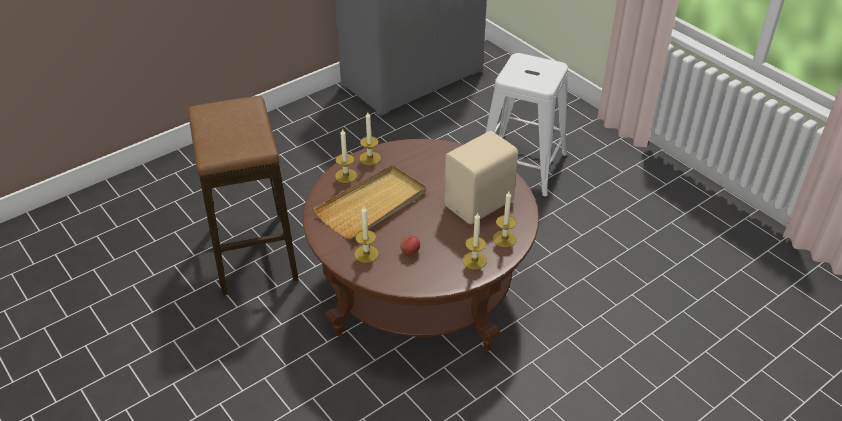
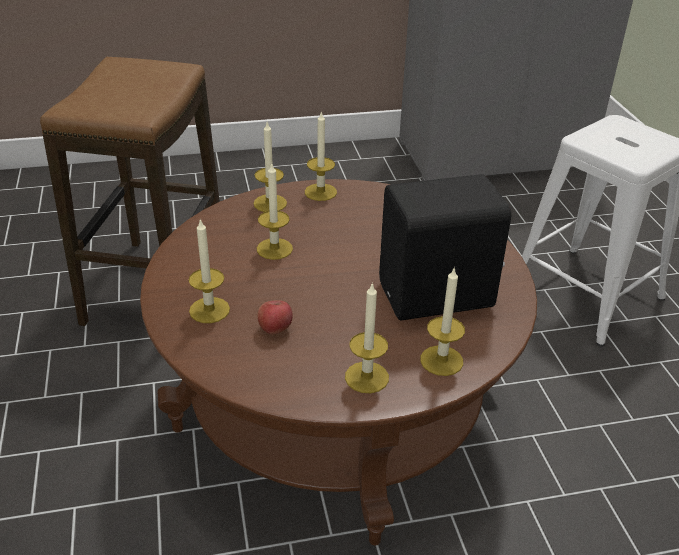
camera: 25 degrees right, 5 degrees down
beige tray [313,165,426,239] -> candle [257,164,293,260]
beige speaker [444,131,518,224] -> black speaker [379,174,511,321]

